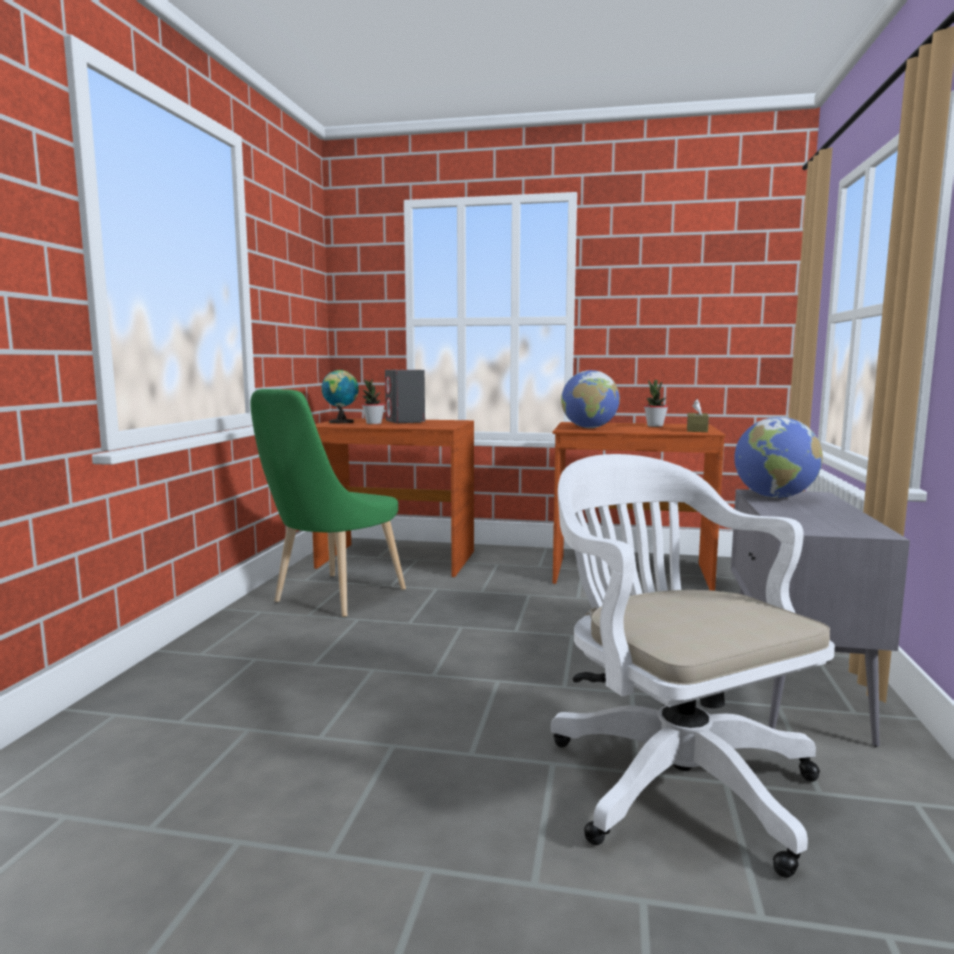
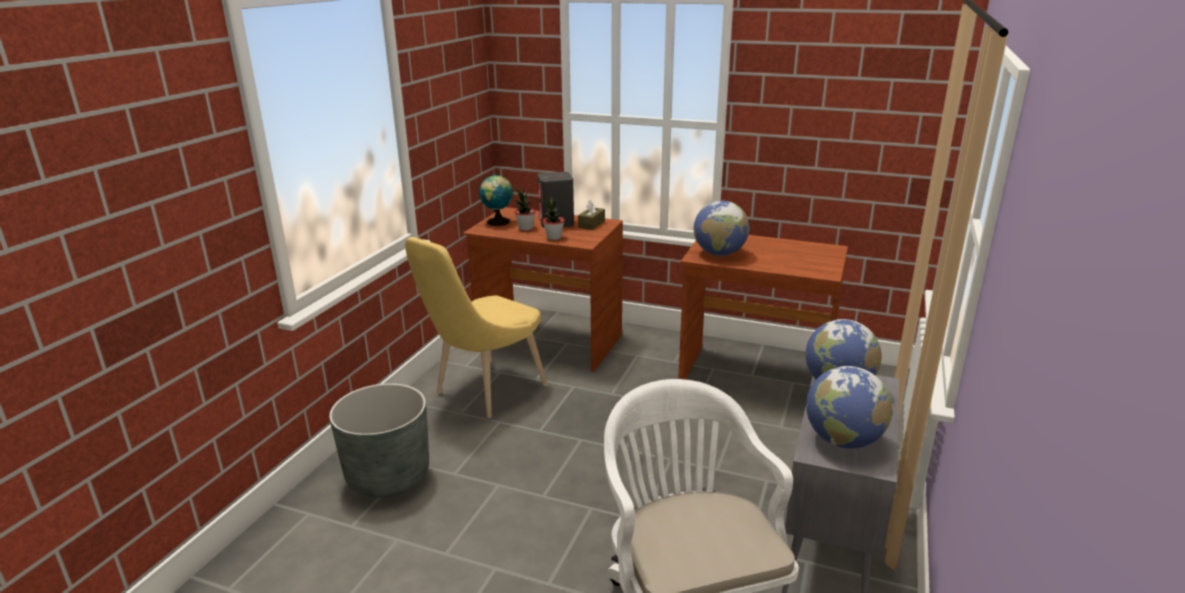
camera: 10 degrees right, 15 degrees up
green chair [250,389,406,617] -> yellow chair [405,237,548,418]
potted plant [644,380,668,427] -> potted plant moved to [543,197,565,240]
brown tissue box [687,399,709,432] -> brown tissue box moved to [578,200,605,230]
none -> grey planter [329,383,429,498]
none -> globe [806,366,892,449]

